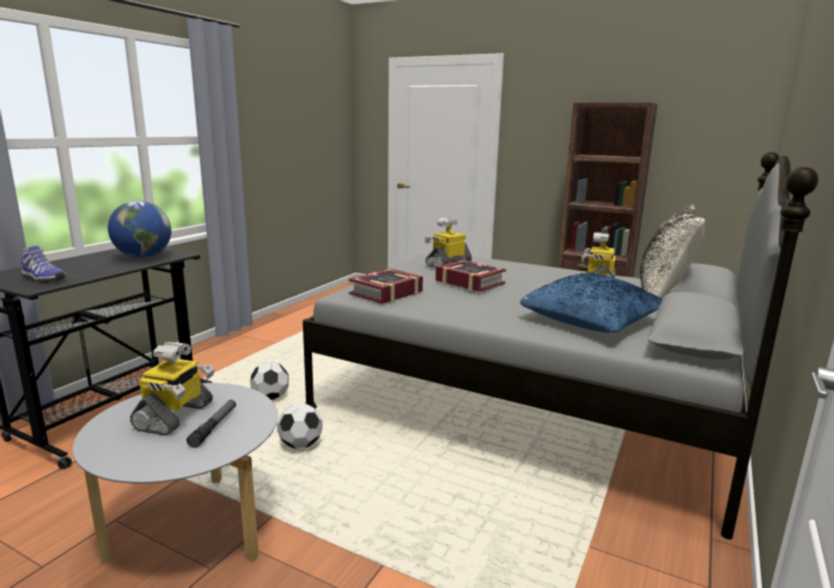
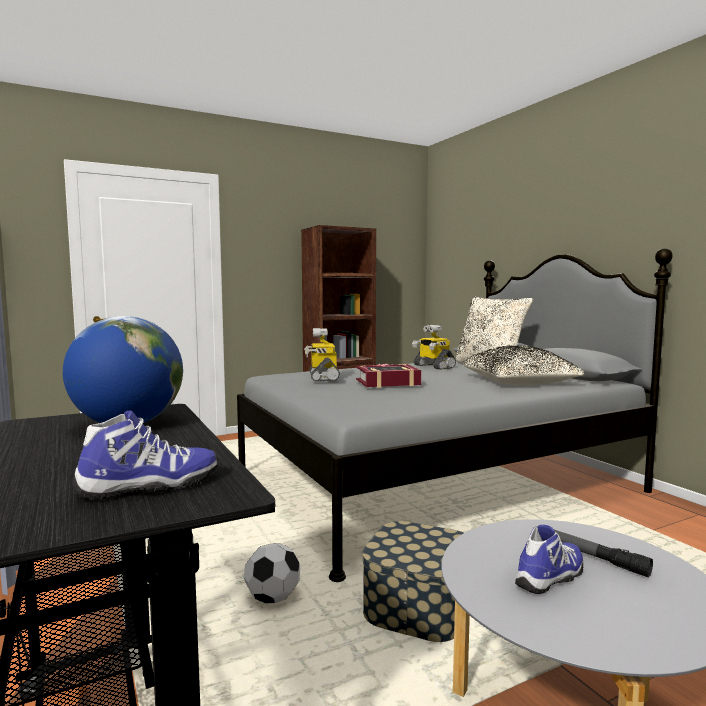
camera: 55 degrees left, 10 degrees down
toy robot [130,342,214,436] -> shoe [515,525,583,594]
football [277,404,323,449] -> storage box [362,521,464,642]
book [349,269,423,304] -> none
blue pillow [520,273,663,333] -> beige pillow [463,345,585,385]

